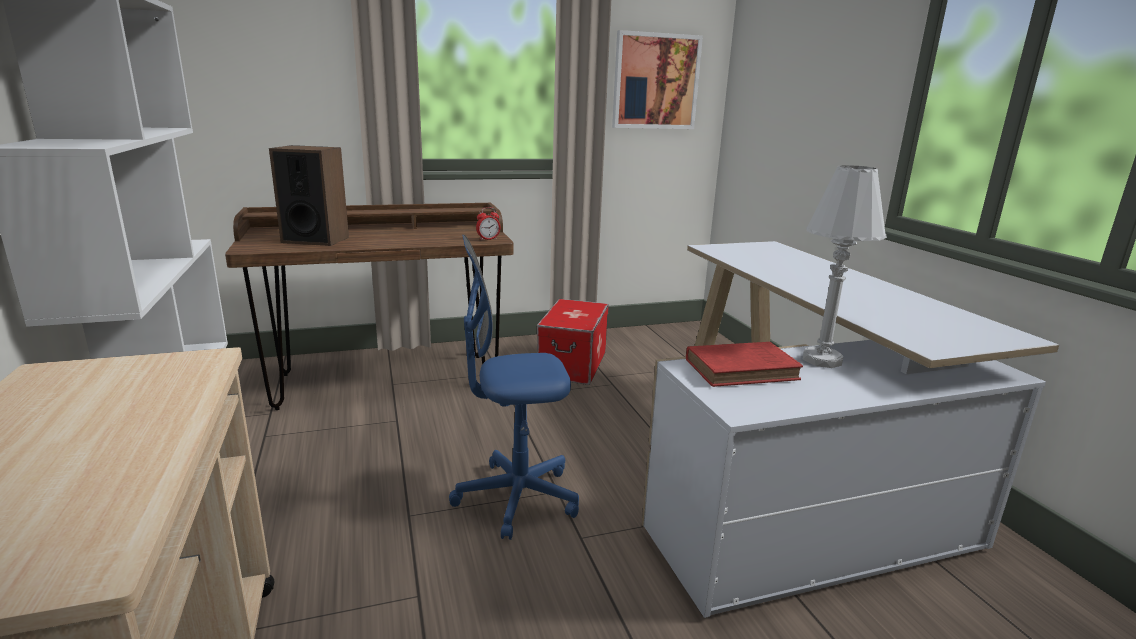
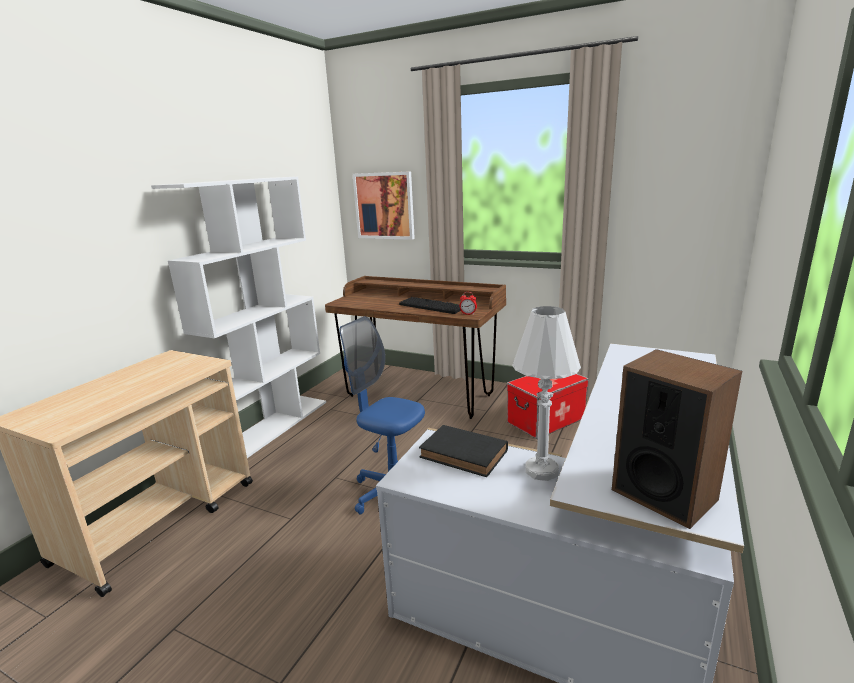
camera: 45 degrees right, 0 degrees up
speaker [269,145,349,246] -> speaker moved to [612,349,742,529]
picture [612,30,703,129] -> picture moved to [353,171,415,240]
red book [686,342,803,387] -> black book [419,425,508,477]
none -> keyboard [399,297,461,314]

